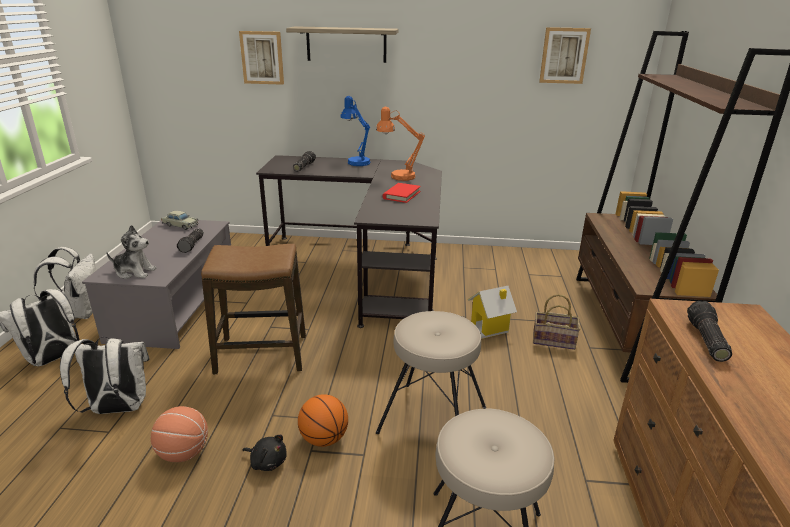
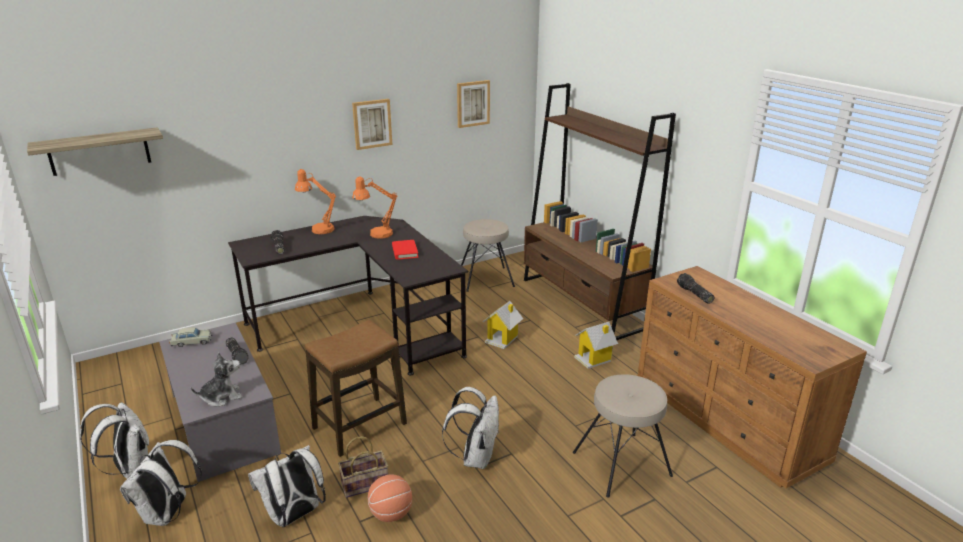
camera: 35 degrees left, 0 degrees up
picture [239,31,284,85] -> picture moved to [352,99,392,150]
black plush toy [243,435,287,471] -> none
shelf [286,26,399,63] -> shelf moved to [27,127,163,176]
basketball [298,394,348,447] -> white backpack [442,387,499,469]
blue table lamp [341,96,371,166] -> orange table lamp [295,169,336,234]
beige stool [376,311,486,434] -> beige stool moved to [461,219,515,292]
basket [533,294,580,350] -> basket moved to [338,436,388,498]
none -> toy house [574,322,618,369]

